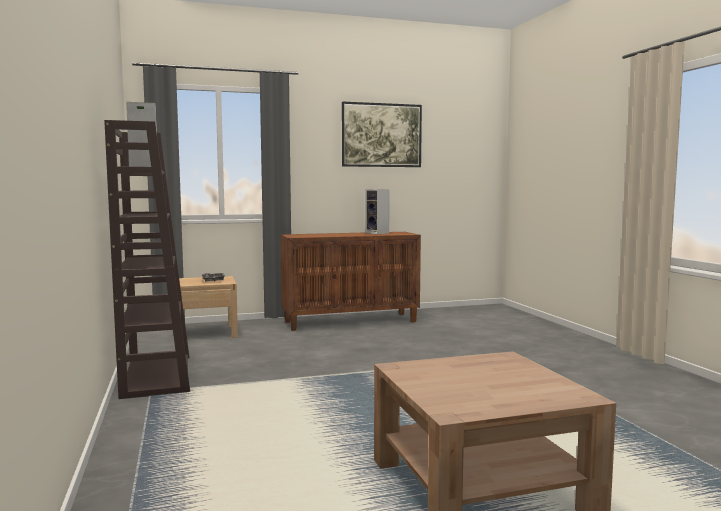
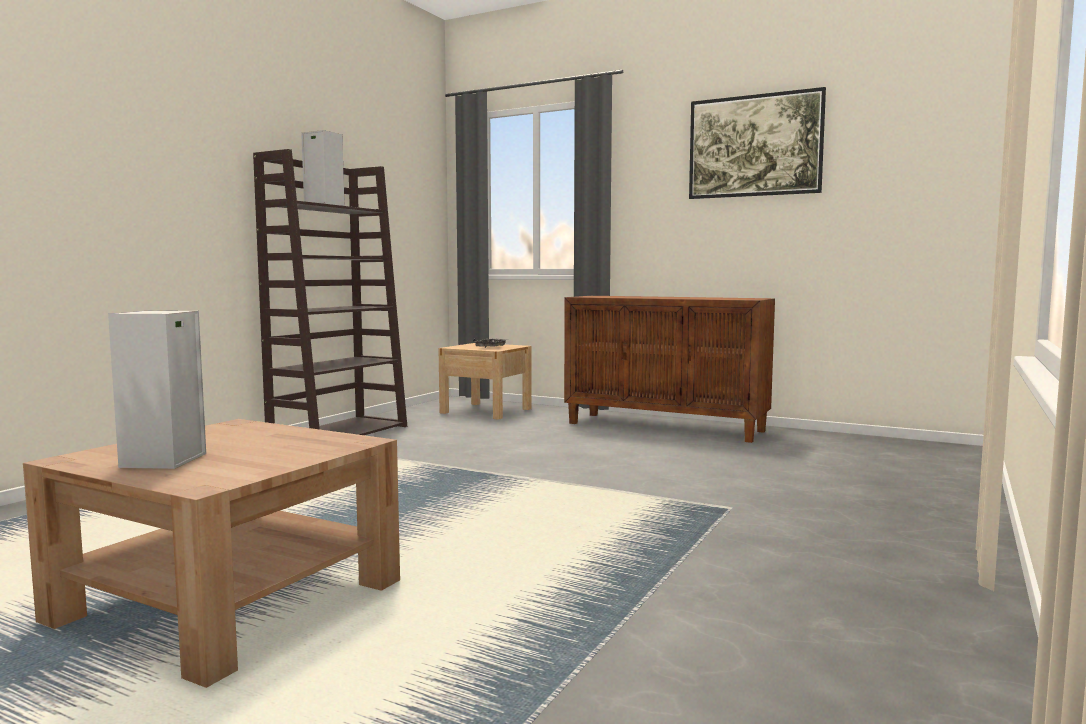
camera: 45 degrees right, 0 degrees up
speaker [365,190,390,234] -> speaker moved to [108,311,206,469]

